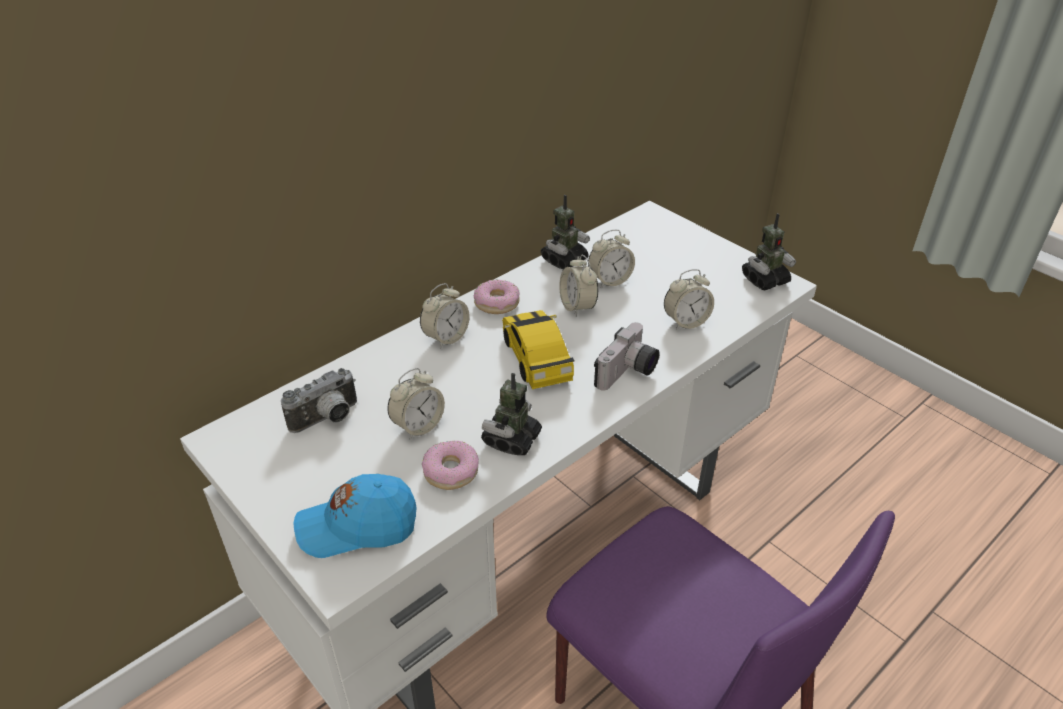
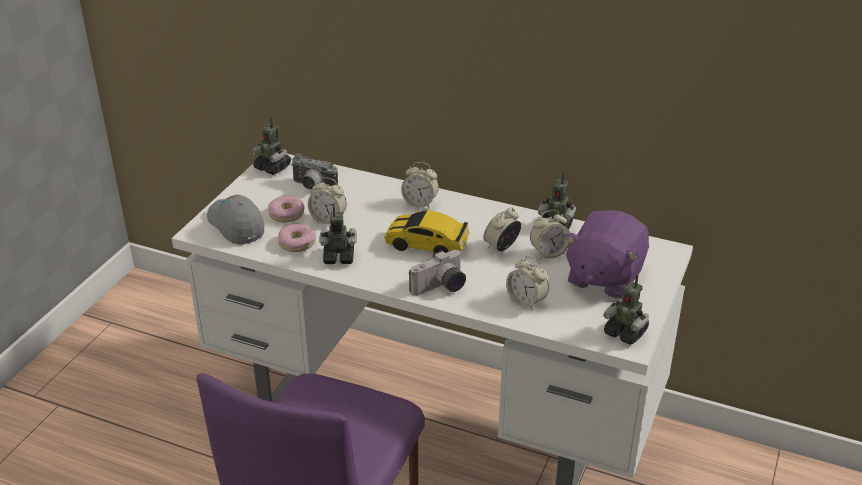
camera: 65 degrees right, 5 degrees down
blue cap [293,474,416,558] -> grey cap [207,195,264,245]
donut [474,279,519,314] -> donut moved to [268,195,305,222]
toy car [502,310,574,389] -> toy car turned 120 degrees counterclockwise [384,210,470,253]
alarm clock [588,230,635,288] -> alarm clock turned 60 degrees counterclockwise [530,210,570,260]
camera [594,322,660,391] -> camera turned 45 degrees counterclockwise [409,250,466,296]
none -> toy robot [251,116,291,175]
none -> purple plush toy [564,210,649,299]

